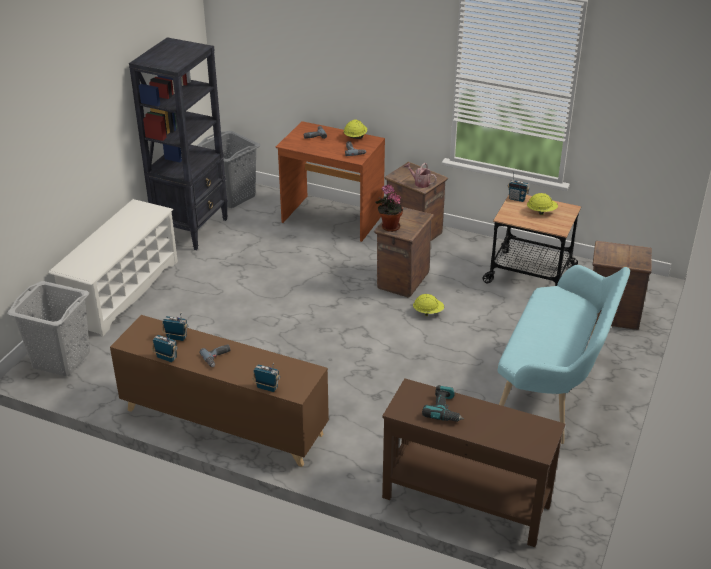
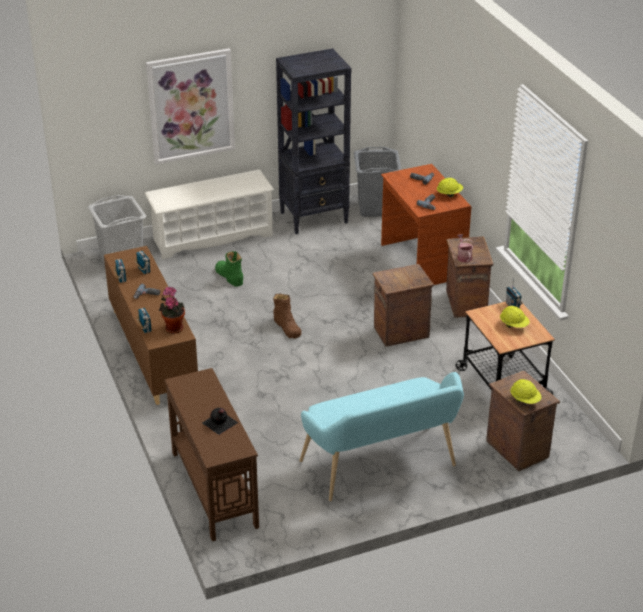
camera: 45 degrees right, 0 degrees up
potted plant [375,184,403,232] -> potted plant moved to [159,287,185,334]
yellow hard hat [413,294,444,316] -> yellow hard hat moved to [510,379,541,404]
power drill [422,385,464,422] -> none
none -> picture [146,48,235,164]
none -> black bottle [202,408,238,435]
none -> green boot [215,251,243,286]
none -> brown boot [273,294,301,338]

